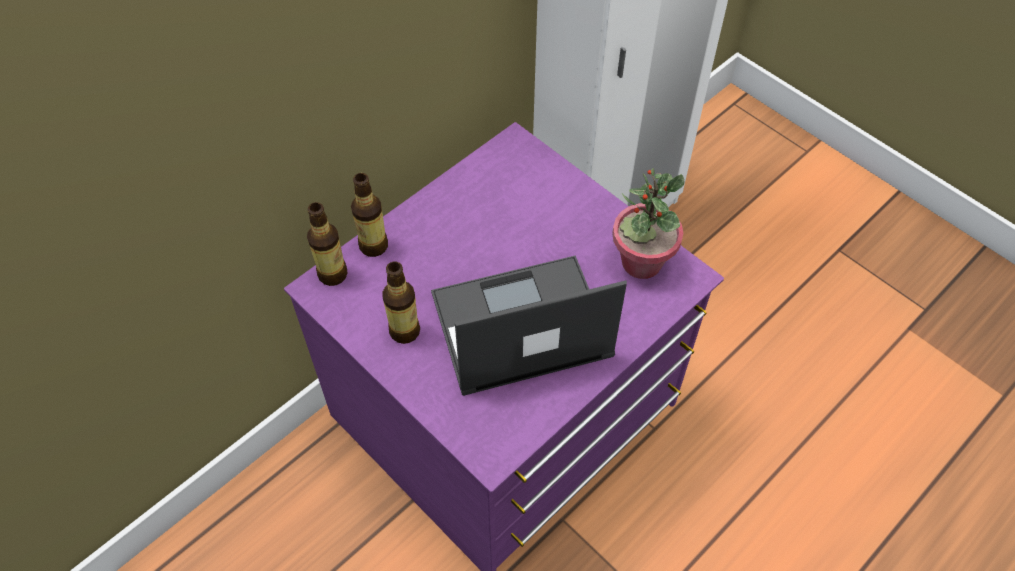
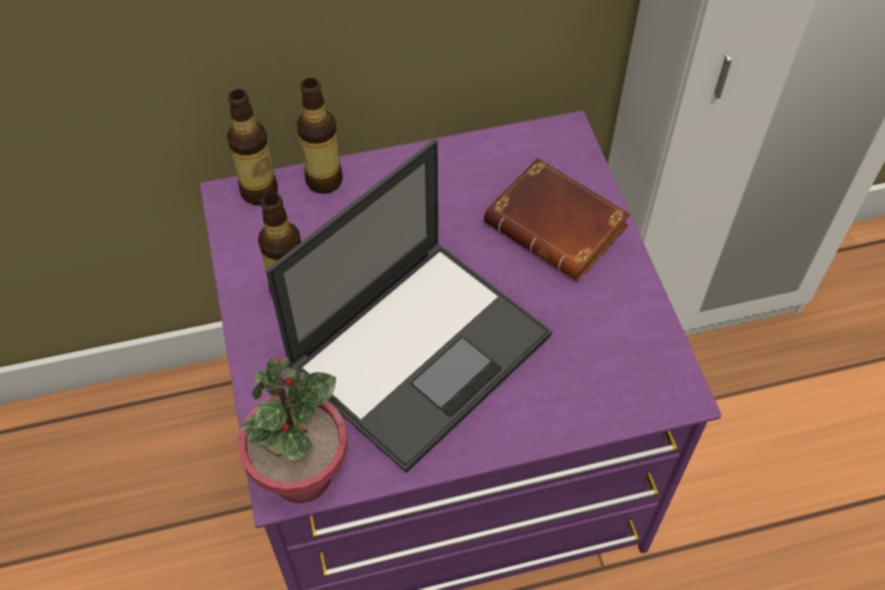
camera: 30 degrees right, 0 degrees up
laptop [431,255,627,396] -> laptop turned 120 degrees clockwise [266,139,552,473]
potted plant [612,168,684,279] -> potted plant moved to [238,358,348,503]
none -> brown book [484,158,631,281]

